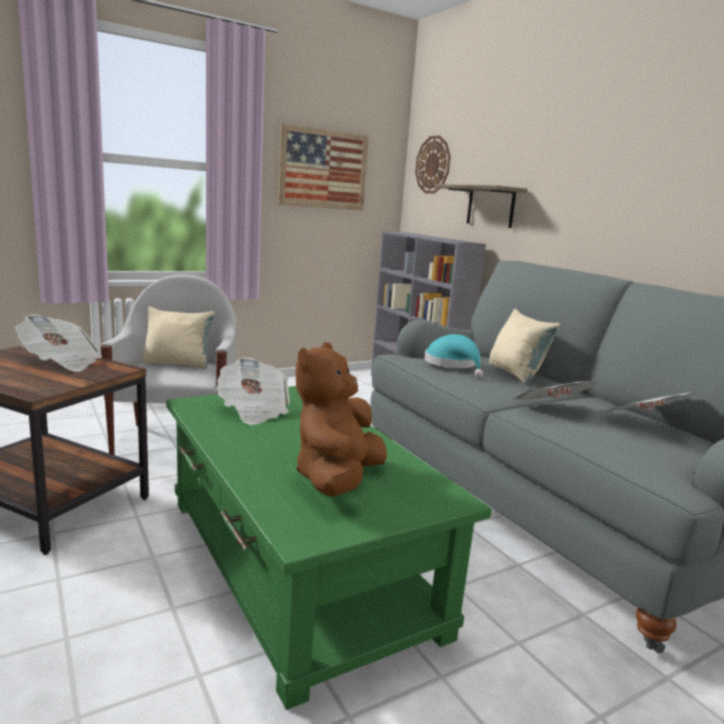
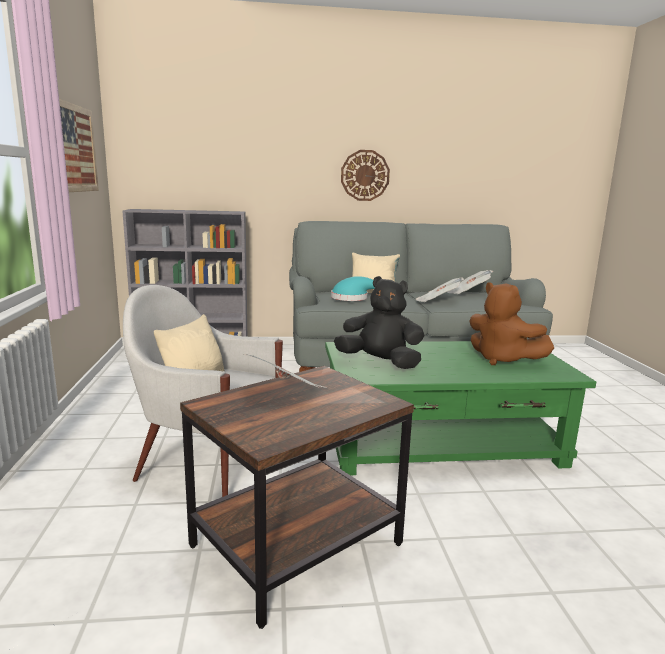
camera: 65 degrees left, 0 degrees up
newspaper [216,358,290,425] -> black plush toy [334,276,424,369]
wall clock [415,135,451,194] -> wall clock moved to [341,150,390,201]
shelf [435,184,527,228] -> none

